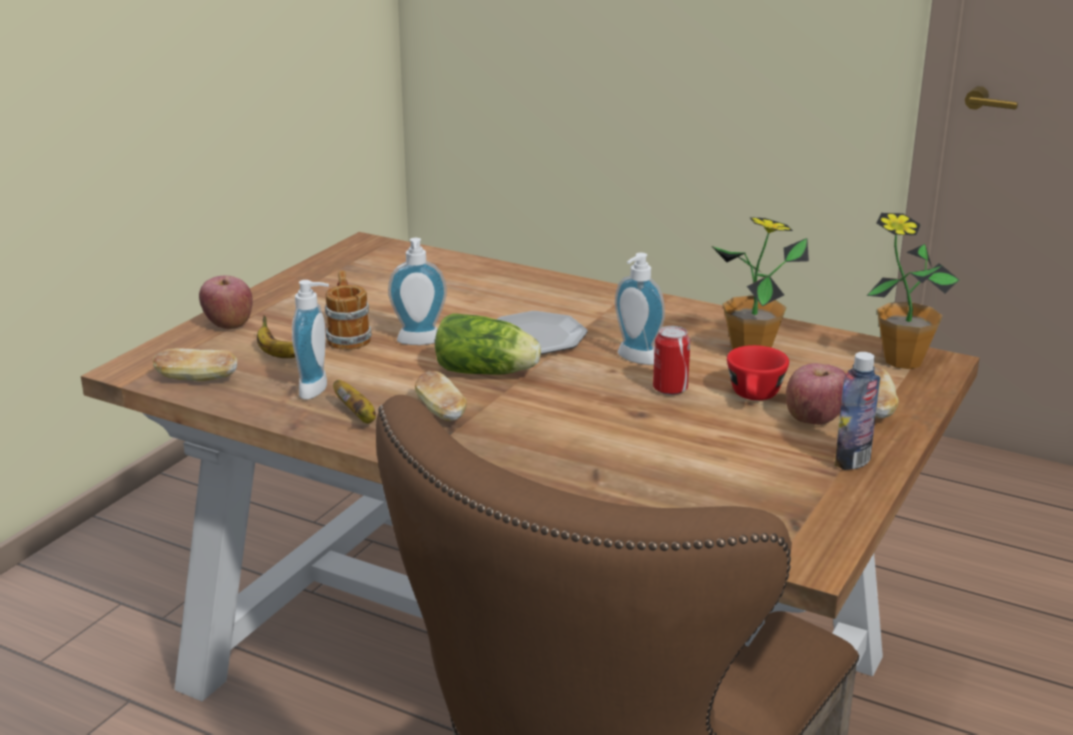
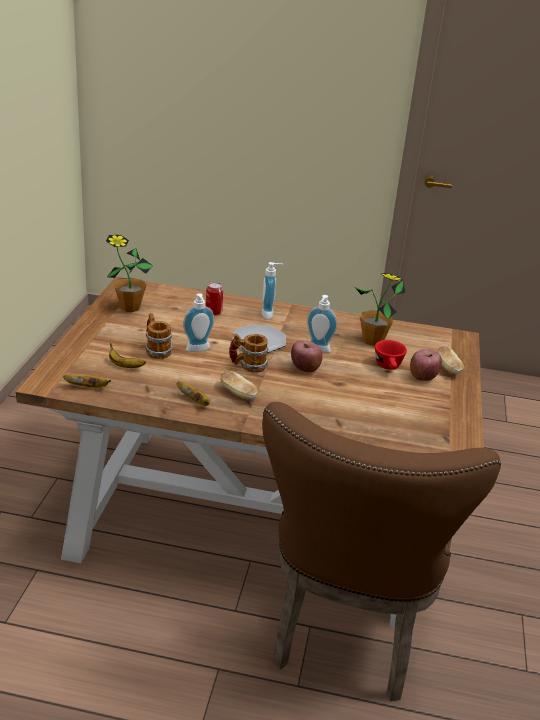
camera: 20 degrees left, 5 degrees up
bread [153,348,237,381] -> banana [63,374,111,387]
apple [199,275,253,329] -> apple moved to [291,340,323,373]
soap dispenser [292,280,329,400] -> soap dispenser moved to [262,262,283,319]
lettuce [435,313,541,375] -> mug [229,334,268,373]
can [653,326,690,395] -> can moved to [206,282,223,316]
bottle [834,352,880,470] -> none
potted plant [867,213,959,369] -> potted plant moved to [106,235,153,312]

